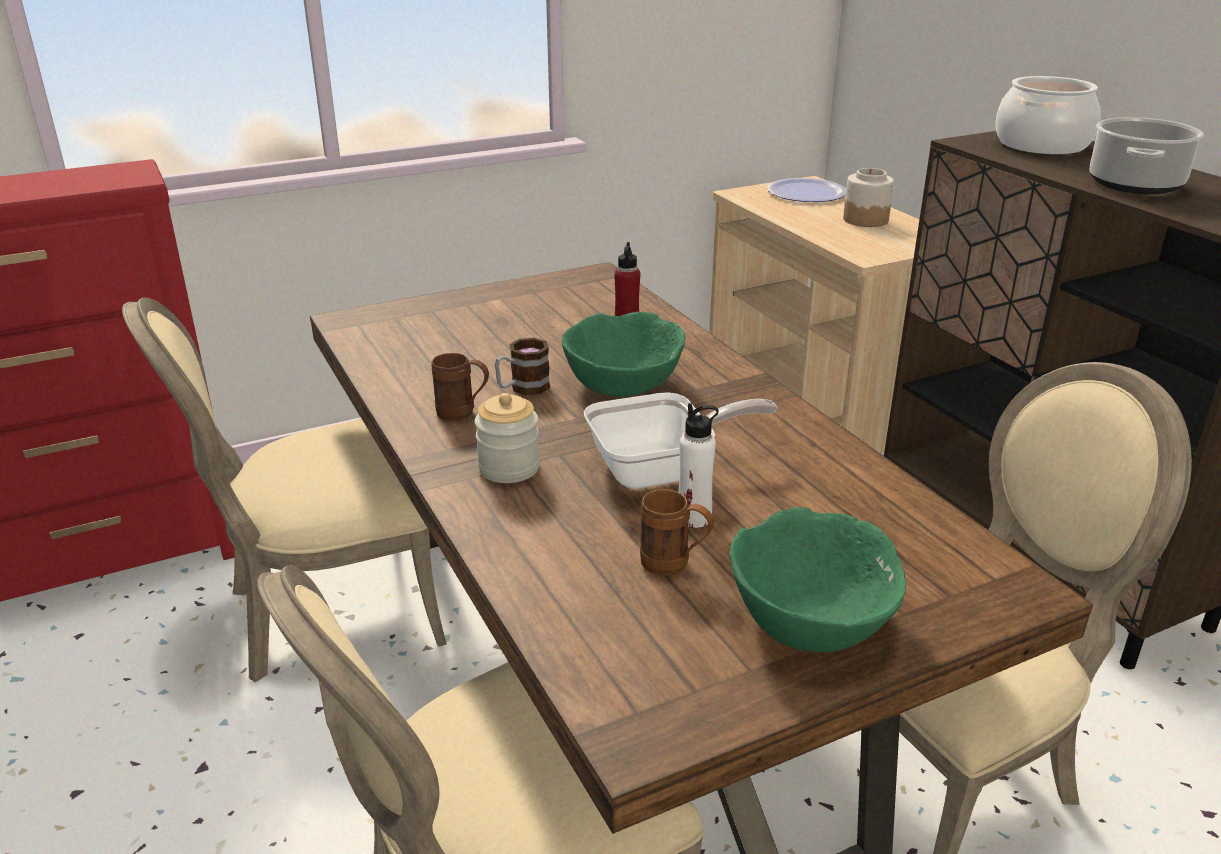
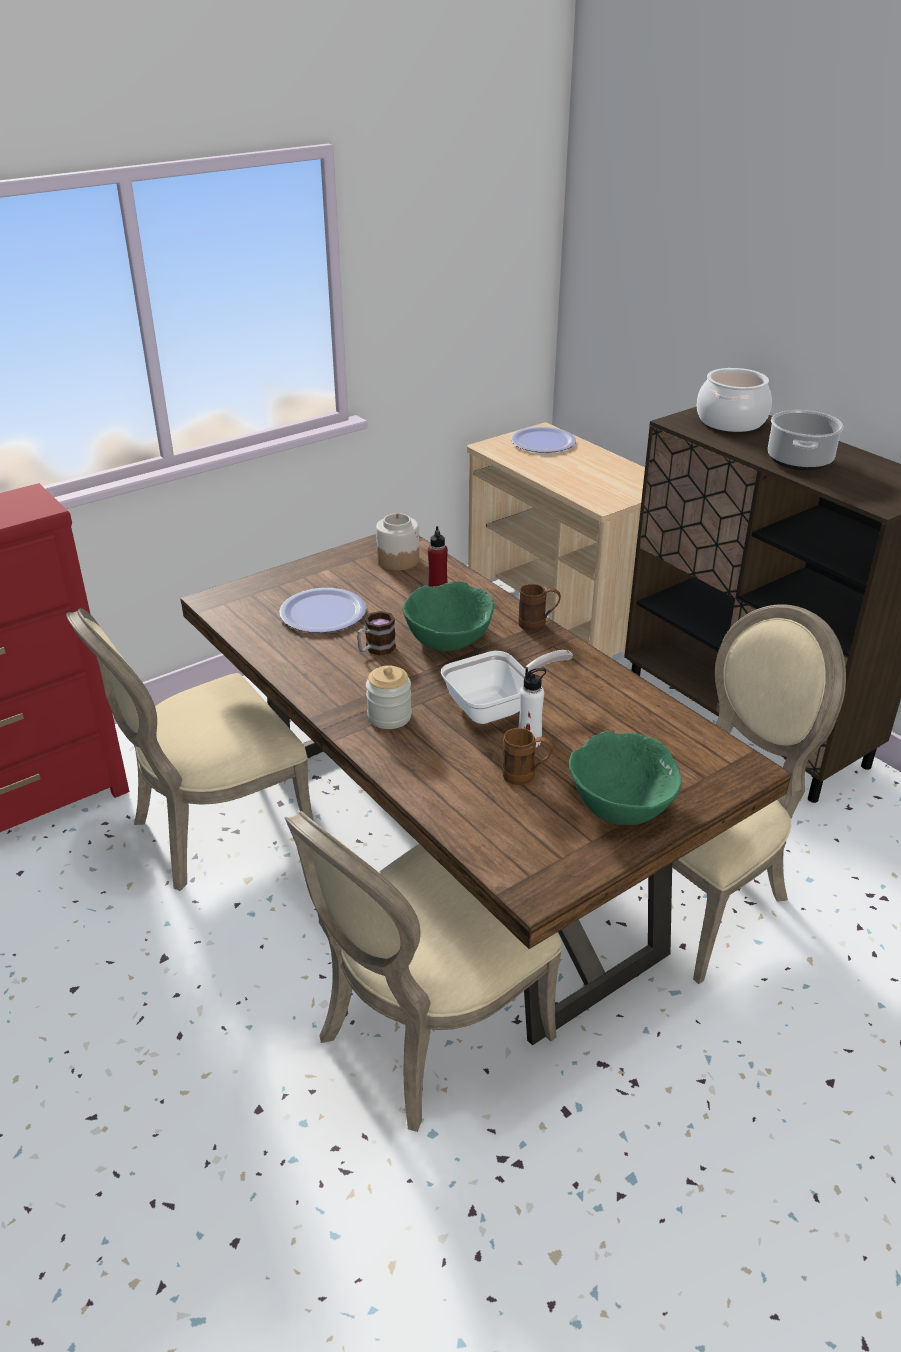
camera: 10 degrees left, 5 degrees up
brown mug [431,353,489,421] -> brown mug moved to [518,584,561,631]
jar [843,168,894,227] -> jar moved to [376,513,419,570]
none -> plate [279,588,366,633]

